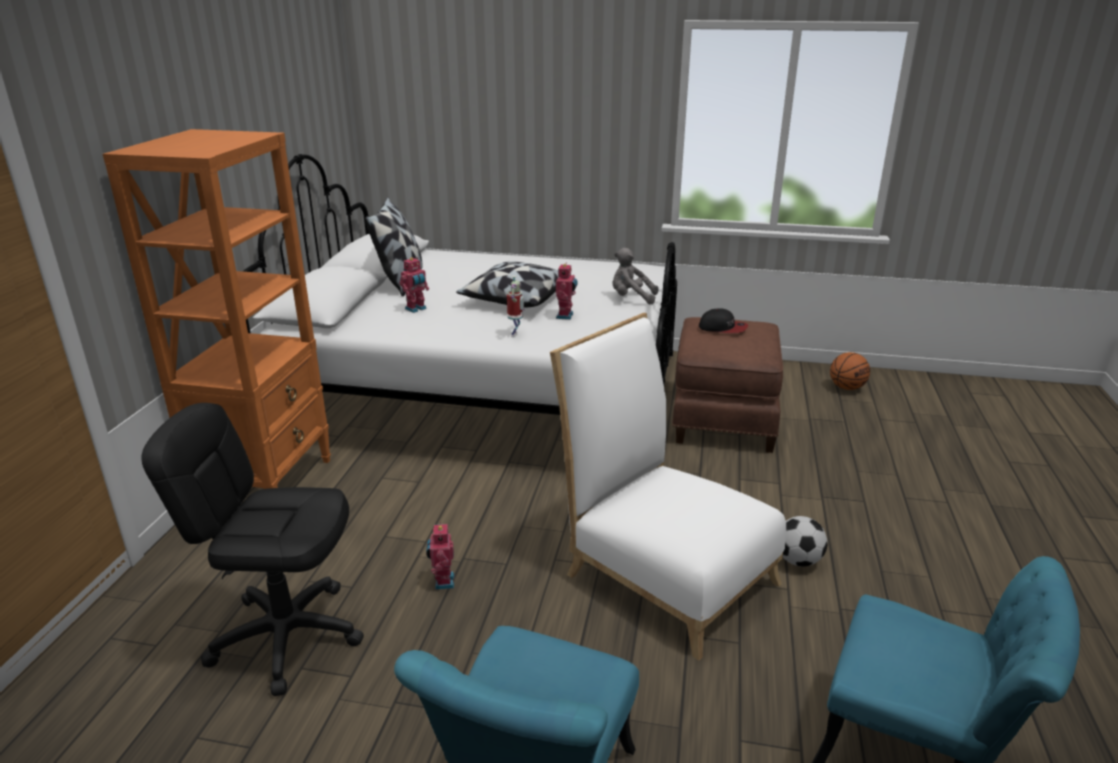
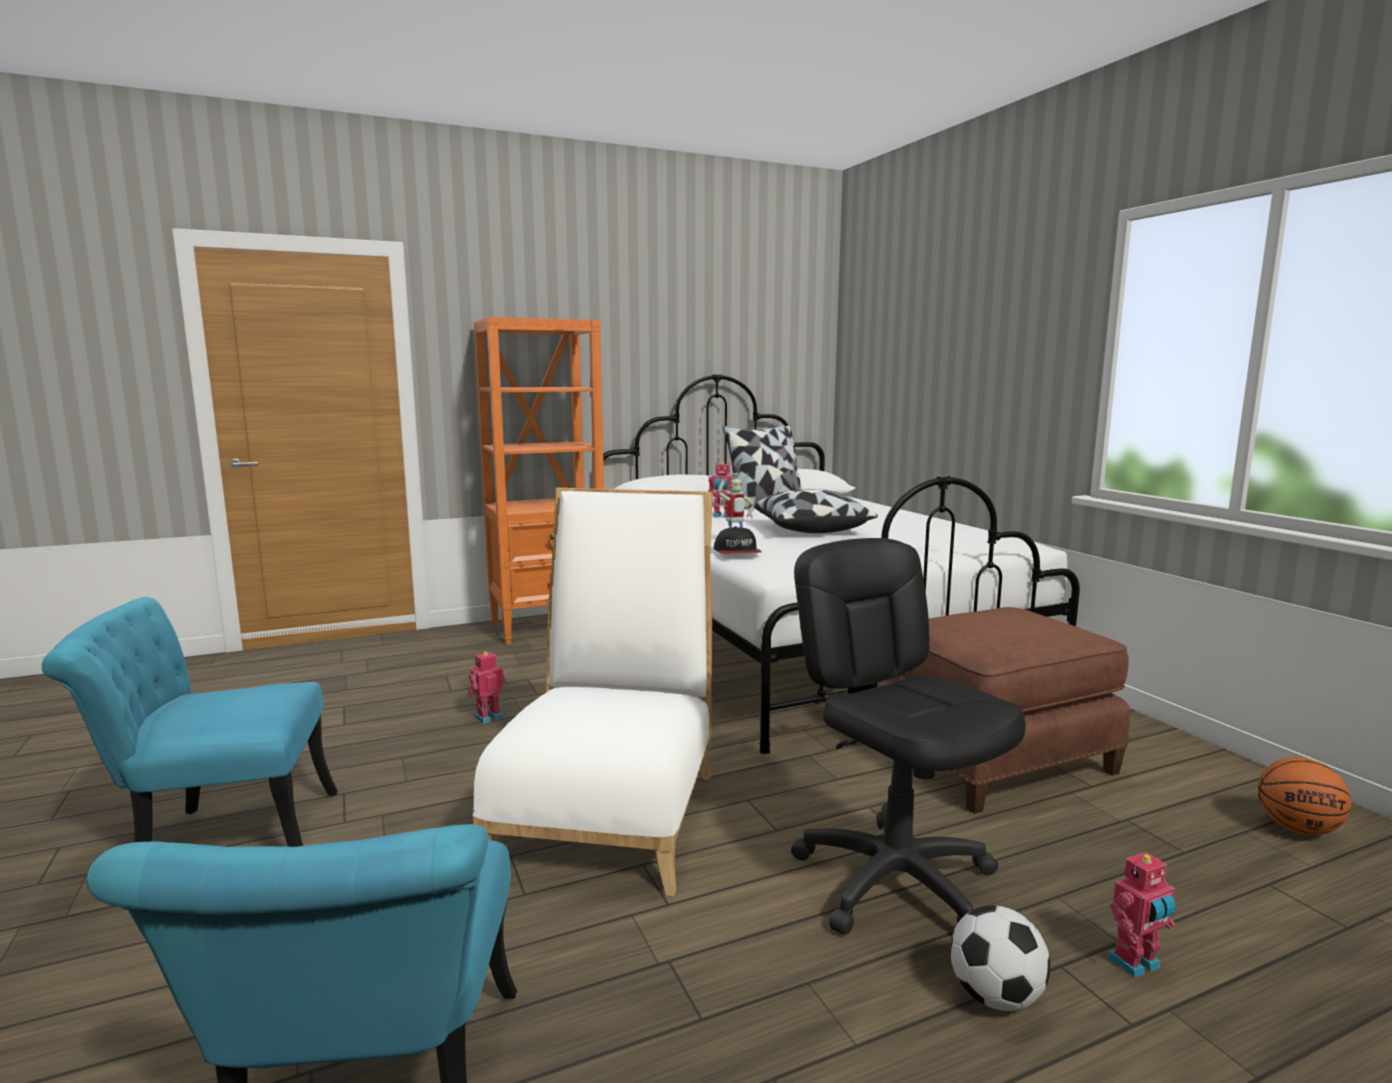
camera: 55 degrees right, 15 degrees down
black office chair [142,403,364,696] -> black office chair moved to [791,538,1026,935]
toy robot [556,264,578,320] -> toy robot moved to [1107,852,1176,978]
grey plush toy [612,248,659,304] -> none
cap [699,308,748,333] -> cap moved to [714,526,762,554]
football [783,516,828,567] -> football moved to [950,905,1050,1011]

